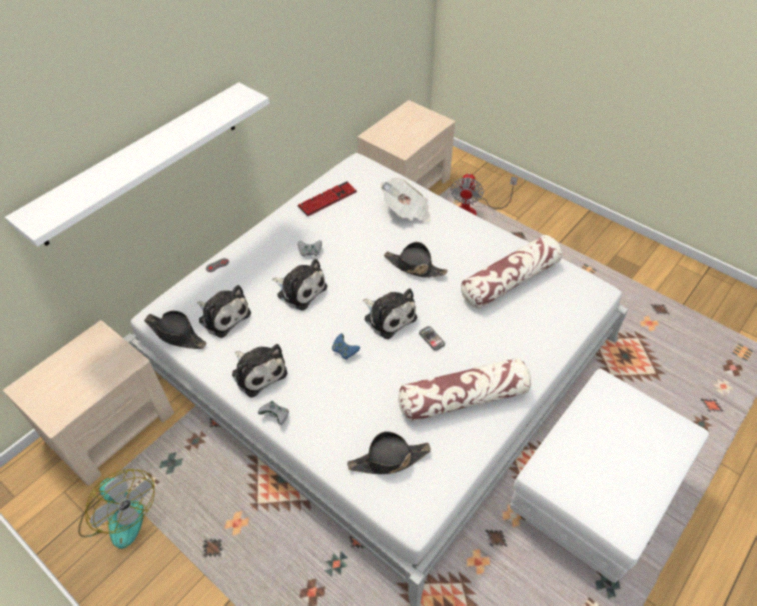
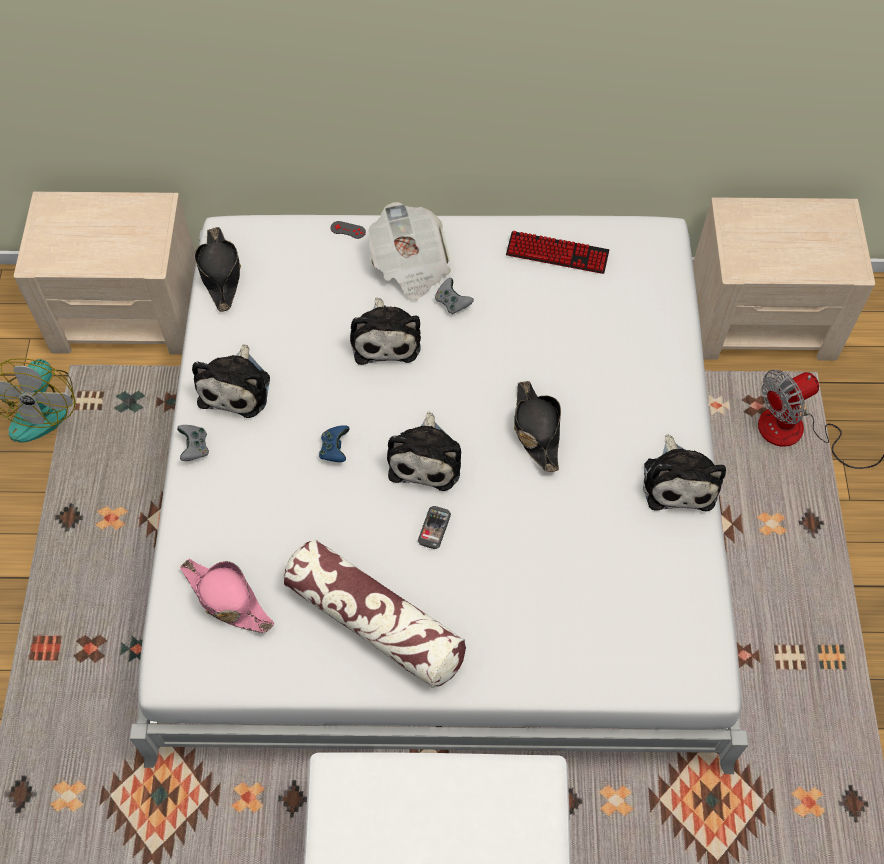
camera: 50 degrees right, 10 degrees up
white shelf [5,82,270,247] -> none
plush toy [197,285,251,338] -> plush toy moved to [643,434,726,511]
black hat [347,431,431,474] -> pink hat [180,559,274,633]
newspaper [380,178,431,222] -> newspaper moved to [368,202,451,300]
pillow [461,235,562,309] -> none

